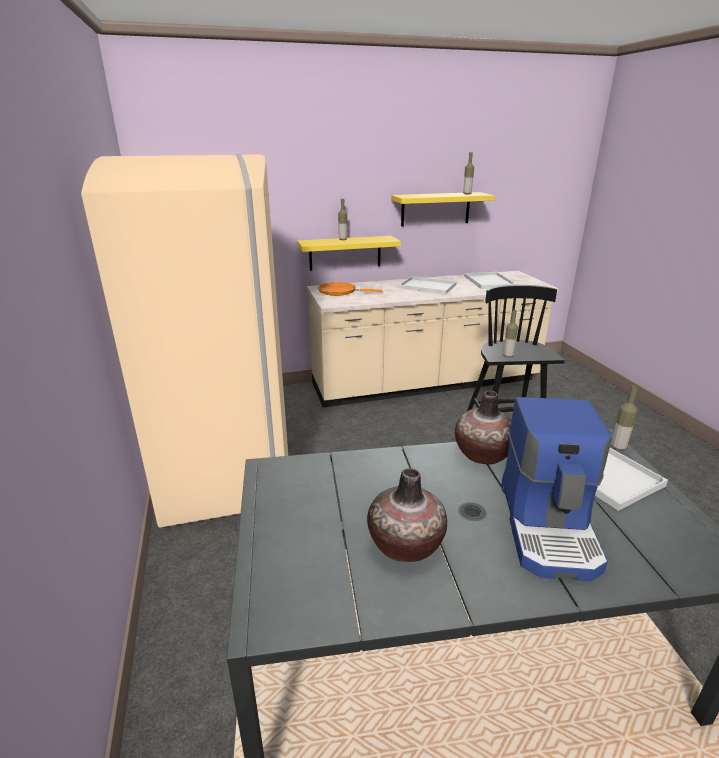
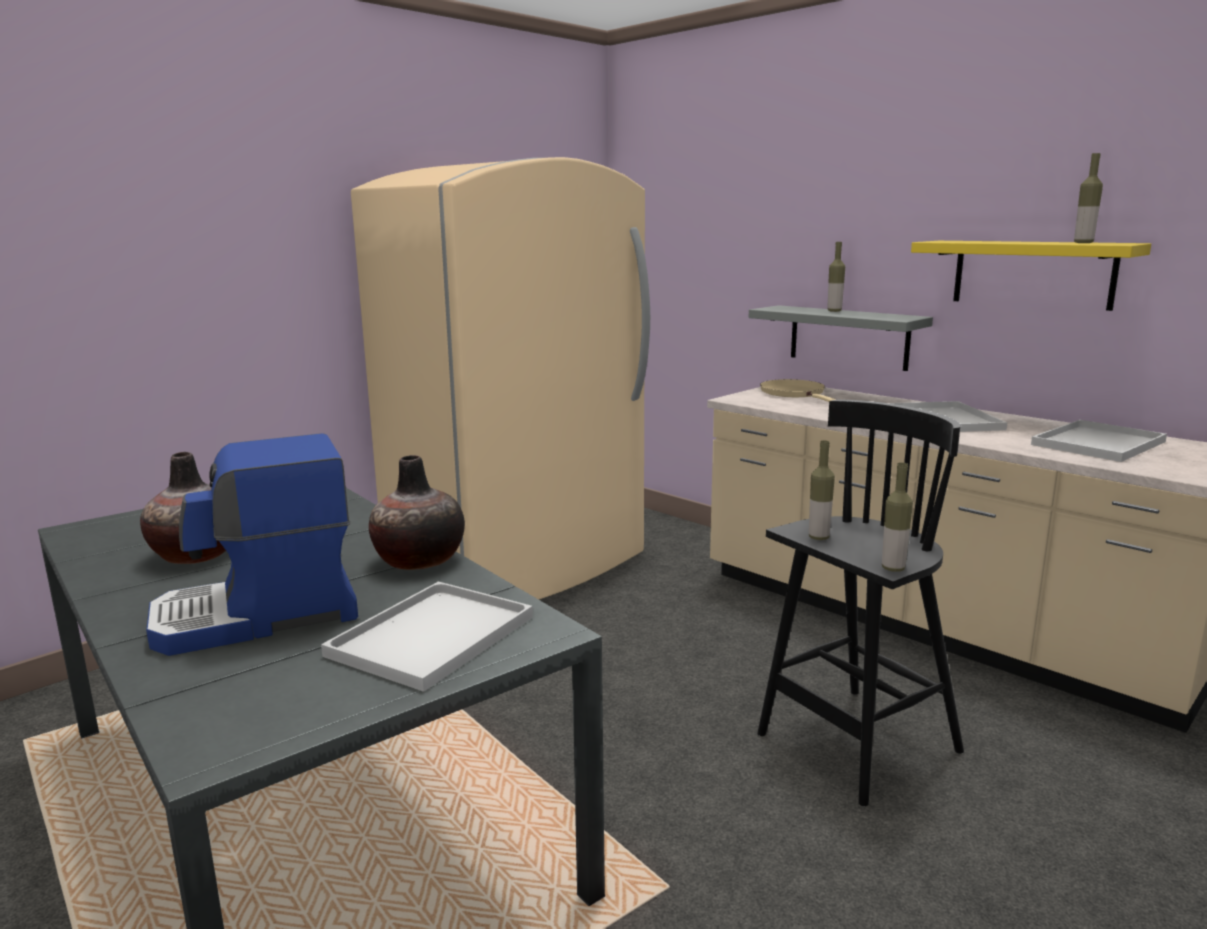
camera: 60 degrees right, 10 degrees down
yellow shelf [297,236,401,271] -> grey shelf [749,305,933,371]
orange frying pan [318,282,383,296] -> beige frying pan [760,379,836,402]
bottle [611,385,638,451] -> bottle moved to [882,463,913,572]

